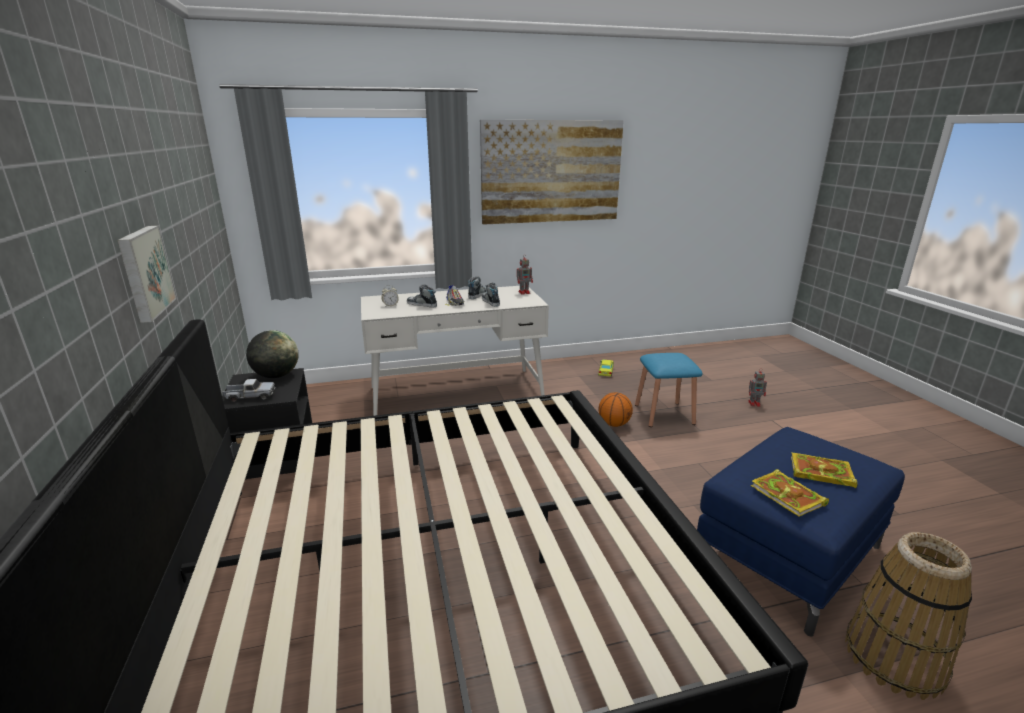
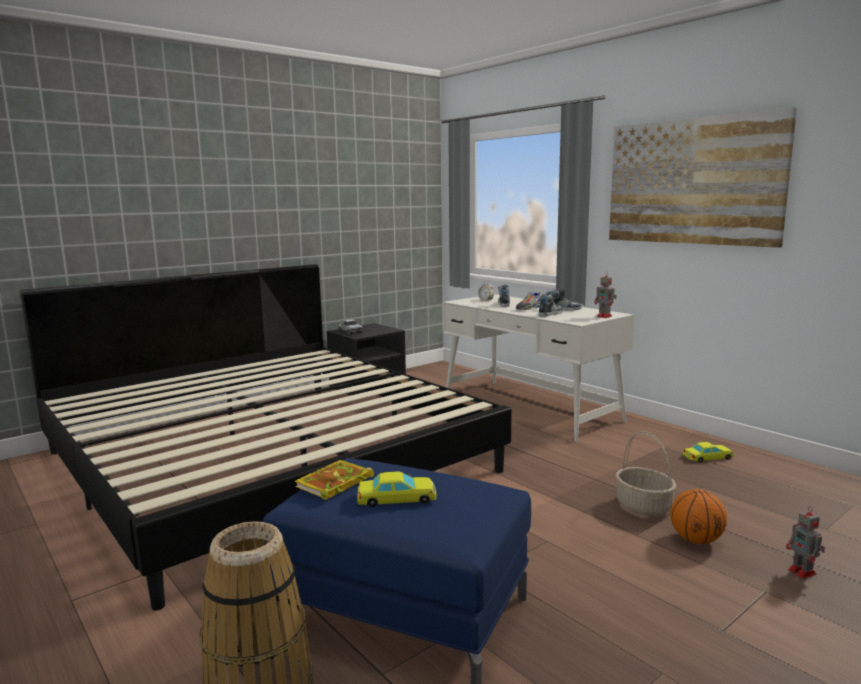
camera: 65 degrees right, 10 degrees down
picture [117,226,176,323] -> none
globe [246,330,299,378] -> none
basketball [598,392,633,427] -> basketball moved to [670,489,727,544]
blue stool [635,353,703,427] -> basket [616,431,676,516]
book [791,453,857,488] -> yellow toy car [357,471,437,507]

